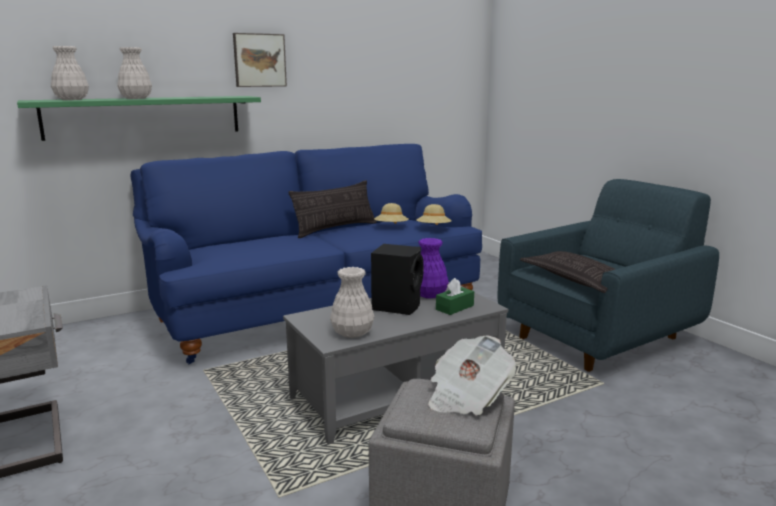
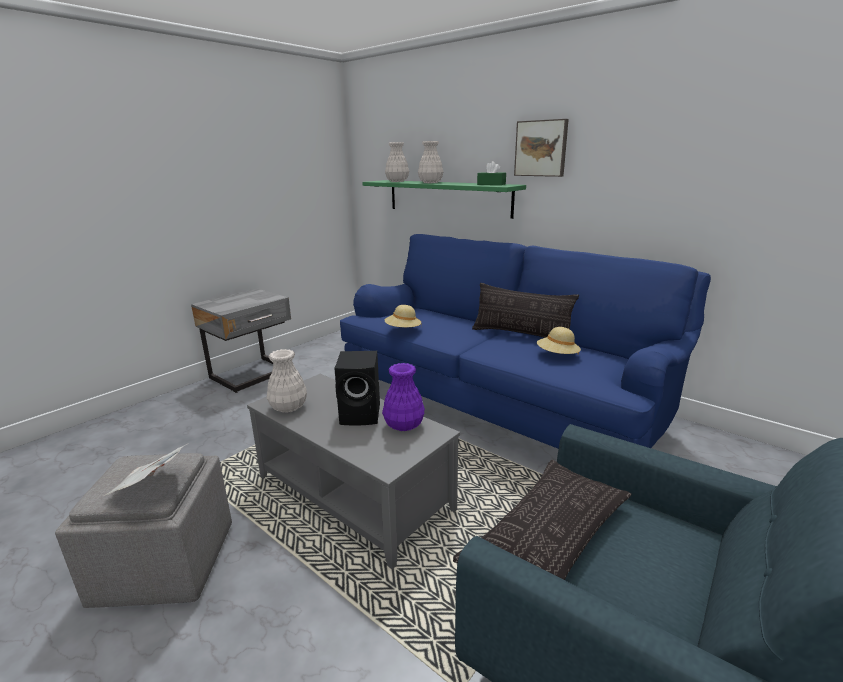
camera: 70 degrees right, 5 degrees up
beige hat [416,204,452,225] -> beige hat moved to [385,305,422,329]
green tissue box [436,278,474,315] -> green tissue box moved to [477,161,506,185]

